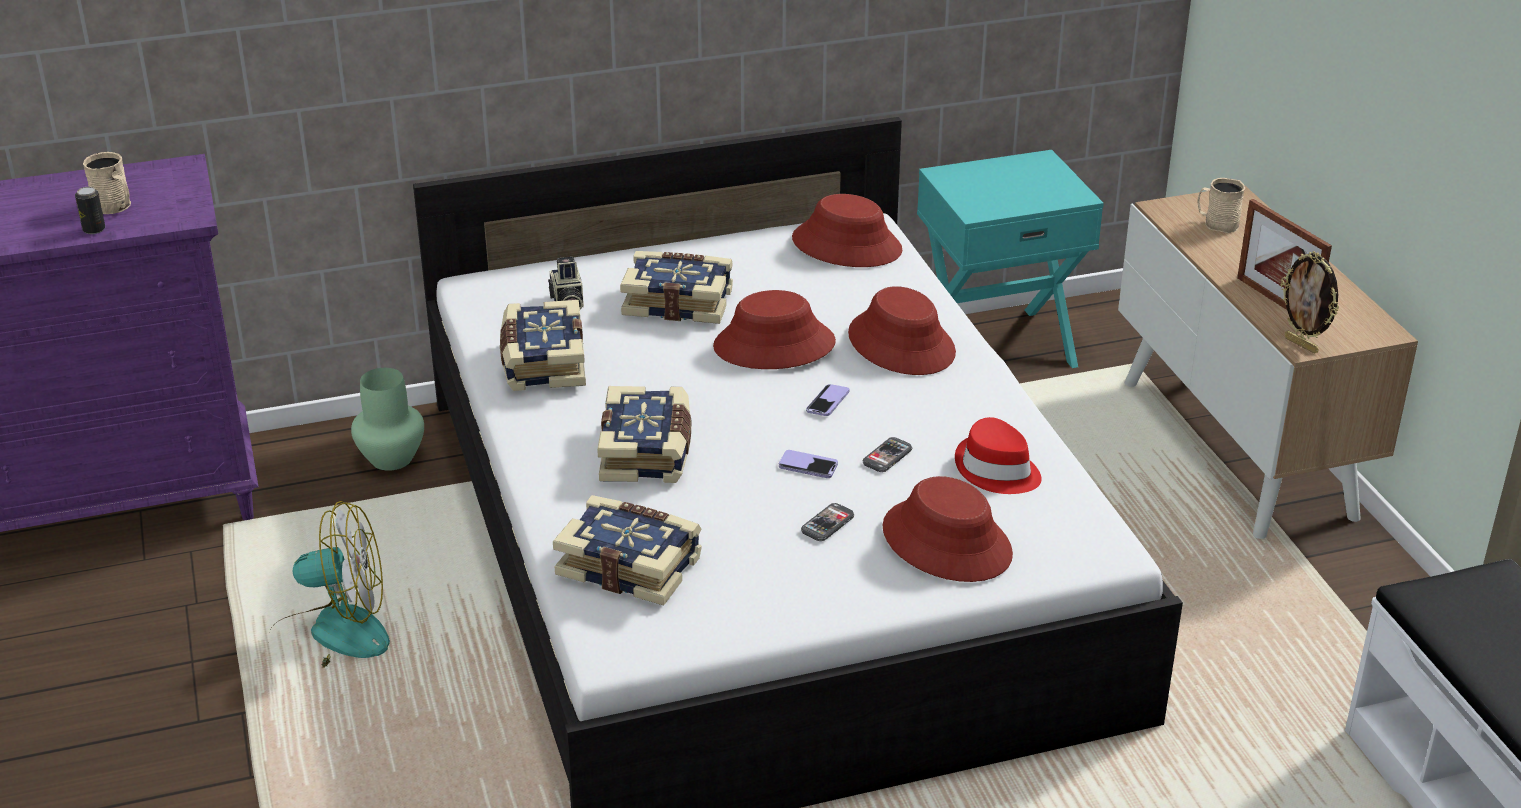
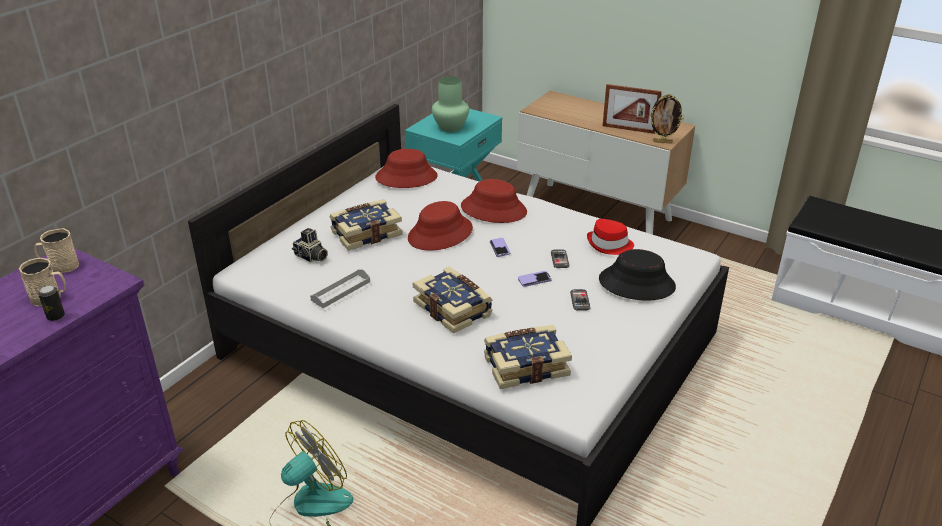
camera: 40 degrees left, 0 degrees up
green vase [351,368,424,471] -> green vase moved to [432,77,469,132]
book [500,300,586,391] -> grey tray [310,270,370,308]
red hat [882,476,1013,582] -> black hat [599,249,676,301]
beige mug [1197,178,1245,233] -> beige mug moved to [34,228,79,273]

